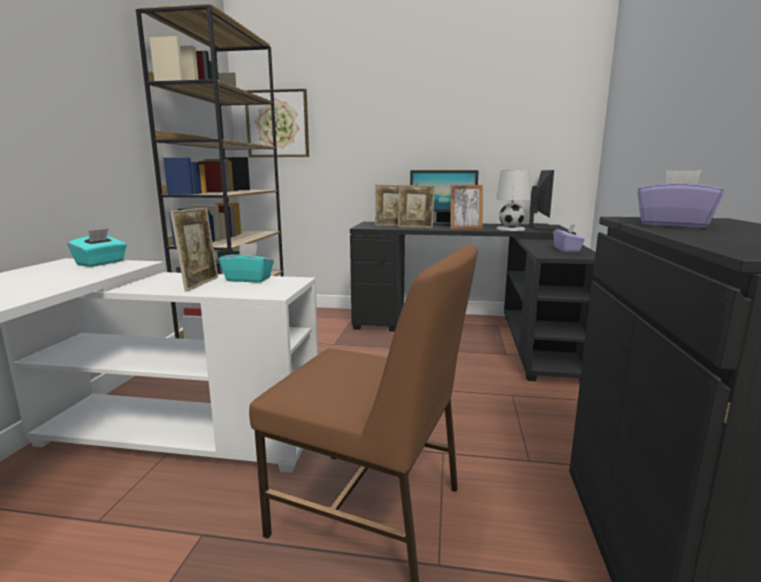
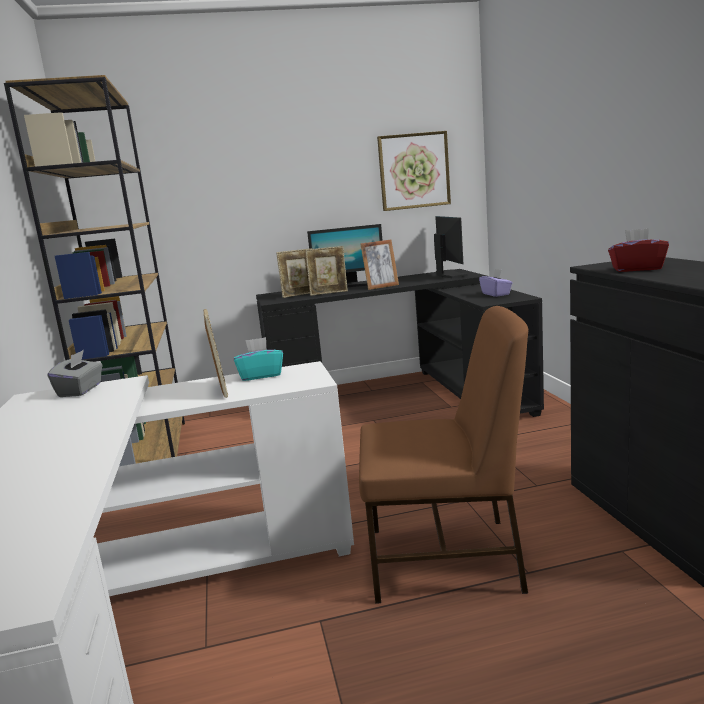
camera: 20 degrees left, 0 degrees up
turquoise tissue box [67,229,127,267] -> grey tissue box [48,350,102,397]
picture [245,89,309,157] -> picture moved to [377,131,451,211]
white table lamp [496,170,531,231] -> none
purple tissue box [638,170,724,228] -> red tissue box [608,228,669,272]

